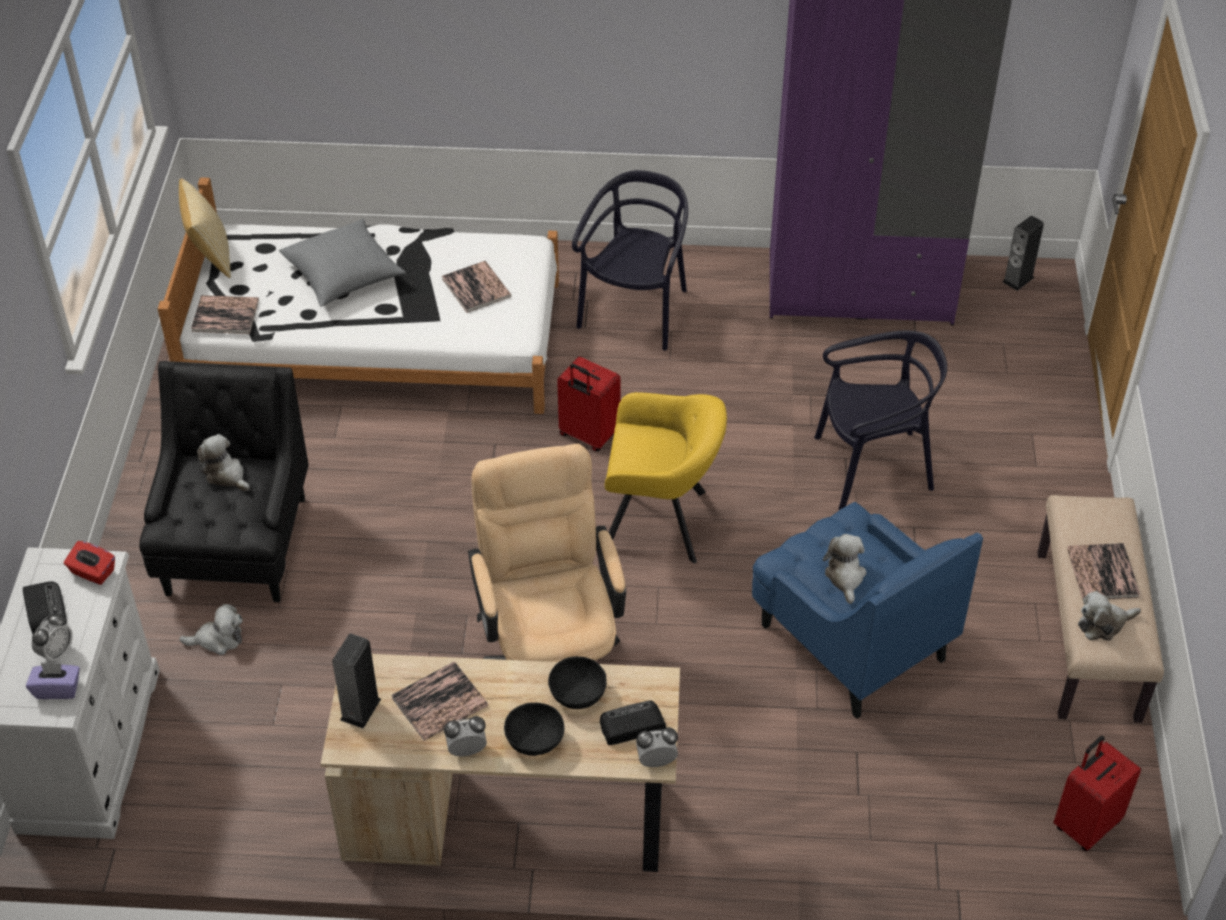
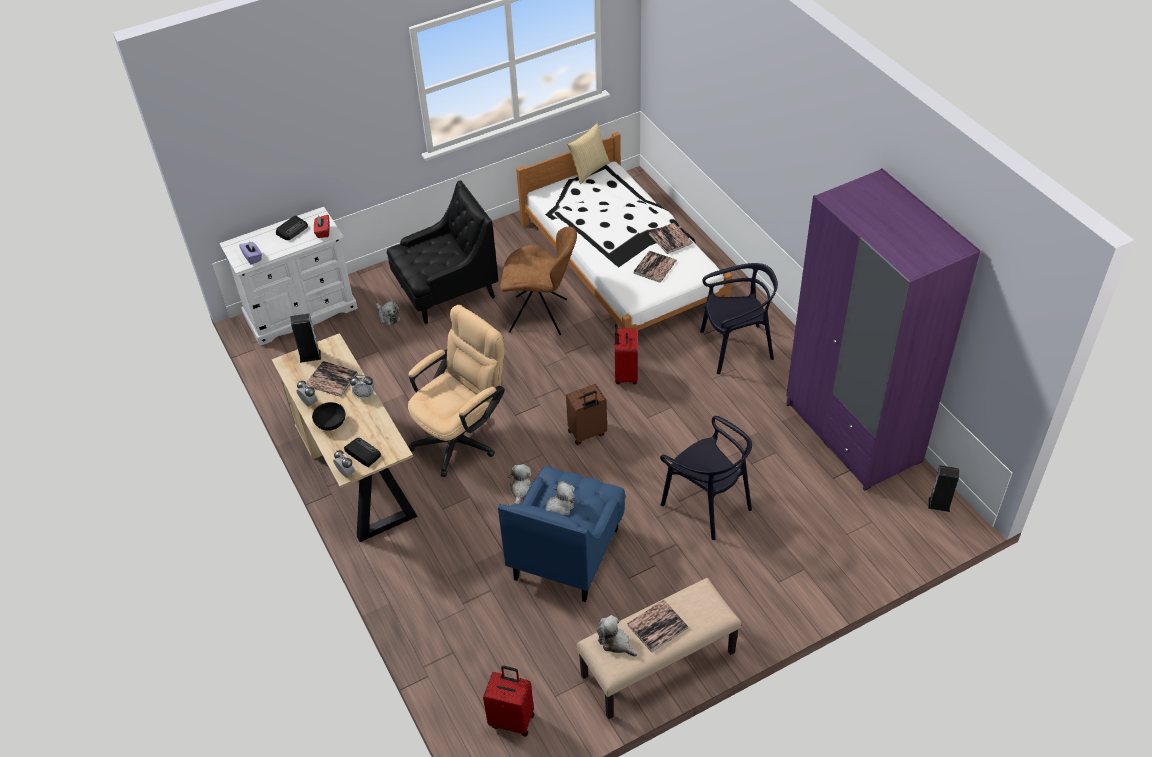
camera: 60 degrees right, 0 degrees up
alarm clock [32,613,73,664] -> alarm clock moved to [350,375,374,399]
book [191,295,259,334] -> book moved to [649,223,693,254]
plush toy [197,434,250,491] -> plush toy moved to [508,464,531,504]
grey pillow [279,218,406,307] -> none
black bowl [548,656,607,709] -> none
yellow armchair [605,392,727,563] -> brown suitcase [566,384,607,445]
none -> brown chair [500,227,577,335]

